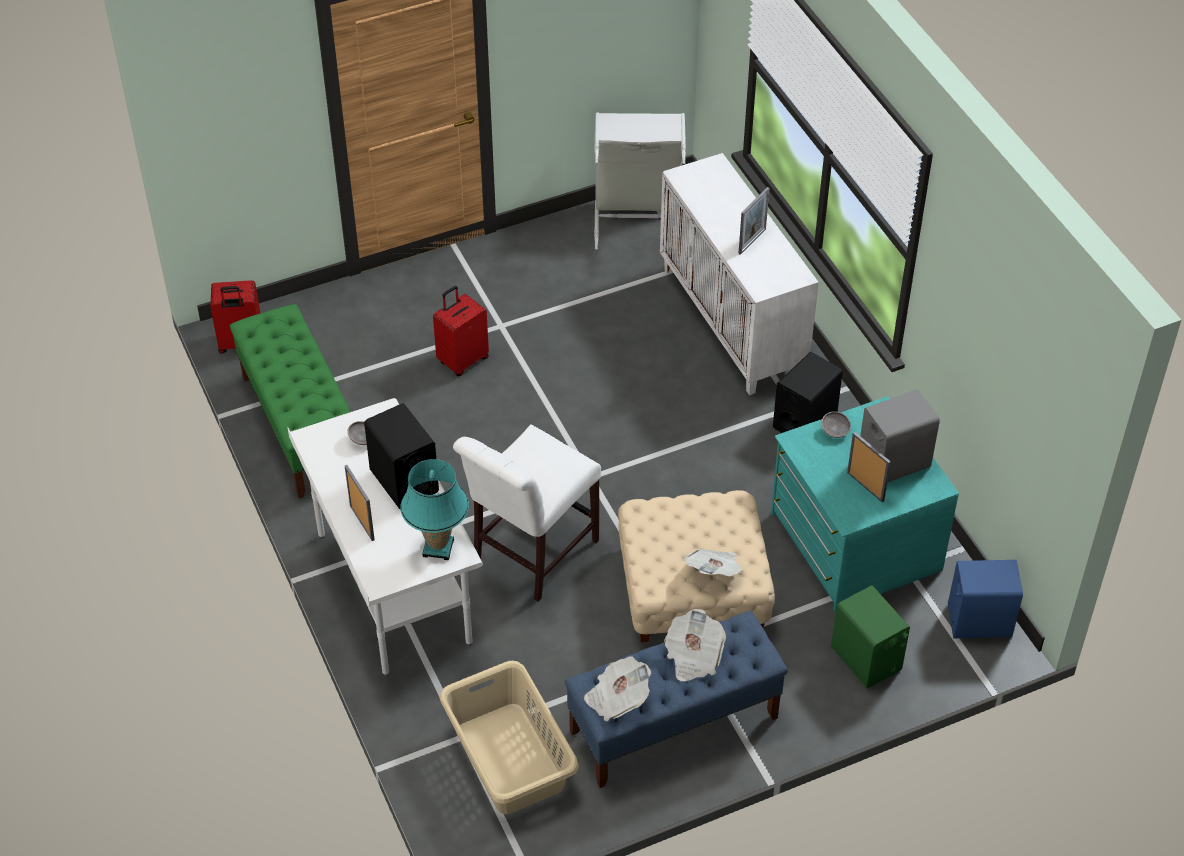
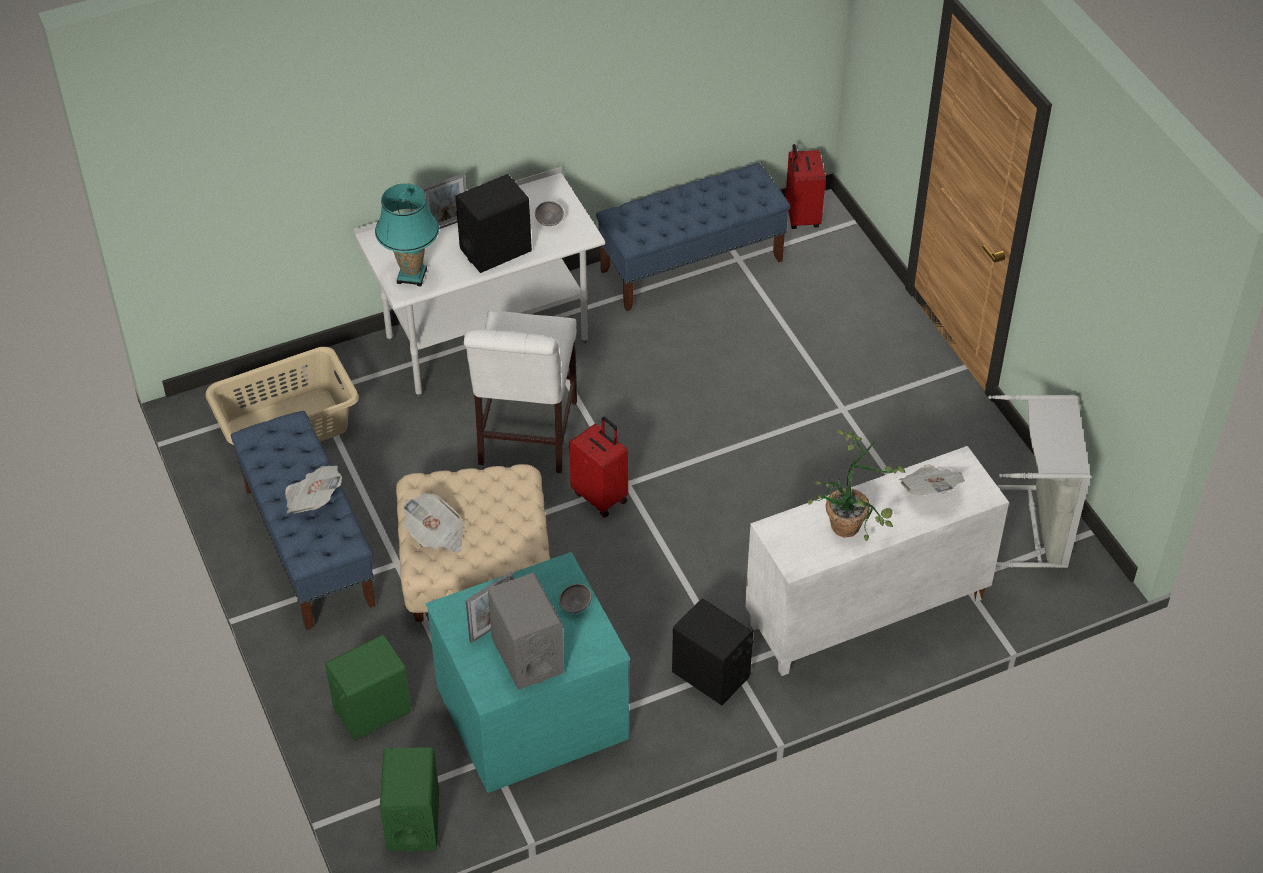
camera: 90 degrees right, 0 degrees up
green bench [230,304,350,499] -> blue bench [596,163,790,311]
red suitcase [433,286,489,376] -> red suitcase moved to [569,417,628,518]
white chair [453,424,601,601] -> white chair turned 120 degrees counterclockwise [464,310,577,473]
newspaper [584,656,651,721] -> newspaper moved to [899,465,965,496]
picture frame [738,187,769,255] -> potted plant [808,430,905,541]
blue speaker [948,560,1023,638] -> green speaker [380,747,439,852]

